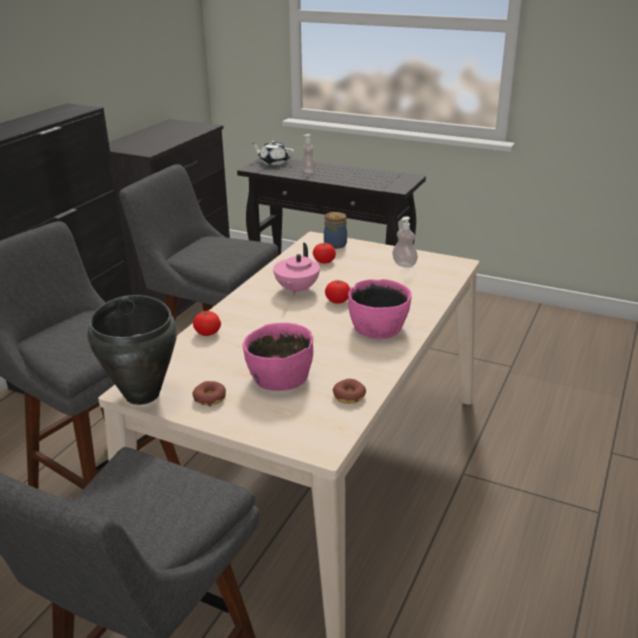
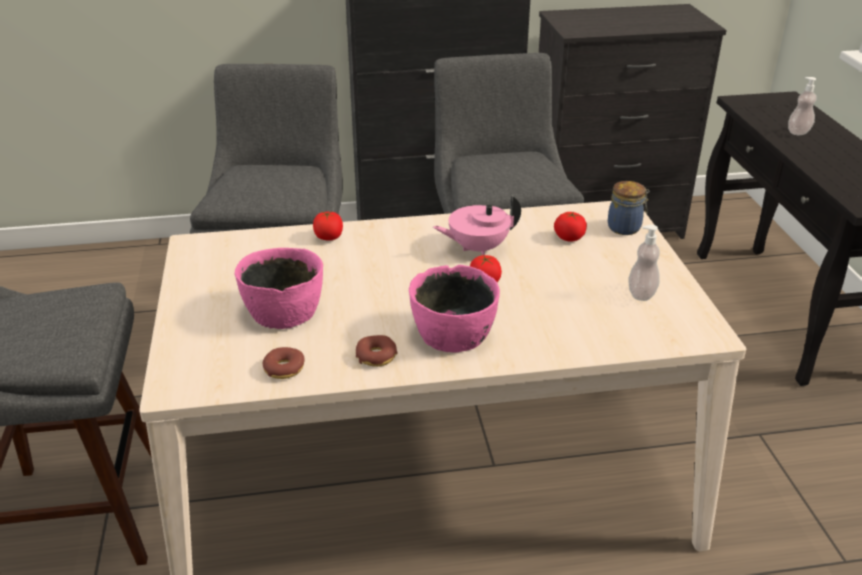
camera: 55 degrees right, 5 degrees up
black cooking pot [87,295,177,405] -> none
donut [192,381,226,407] -> donut moved to [356,335,398,367]
white teapot [251,140,294,165] -> none

